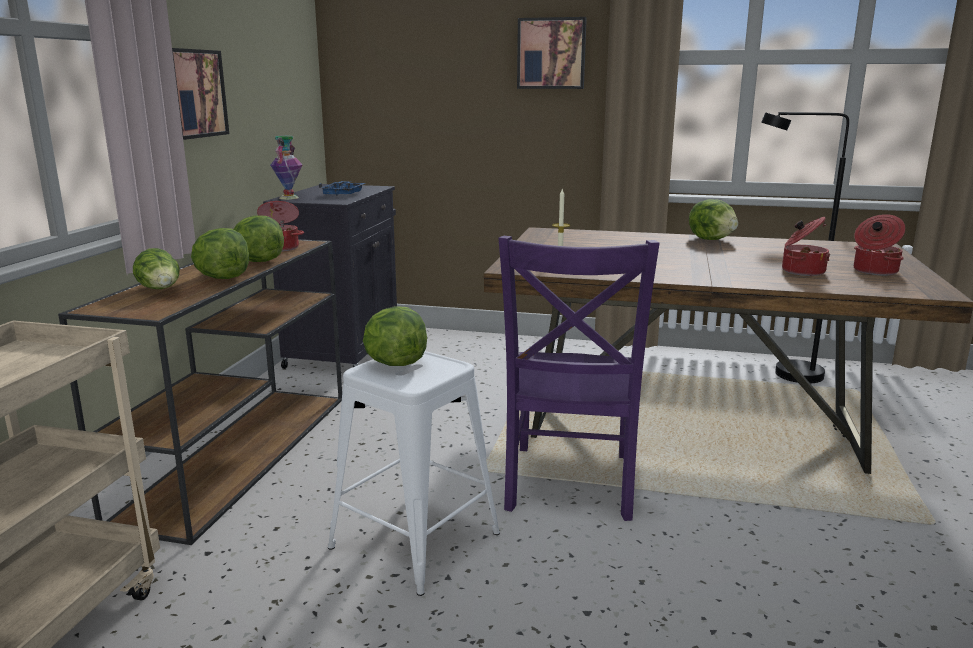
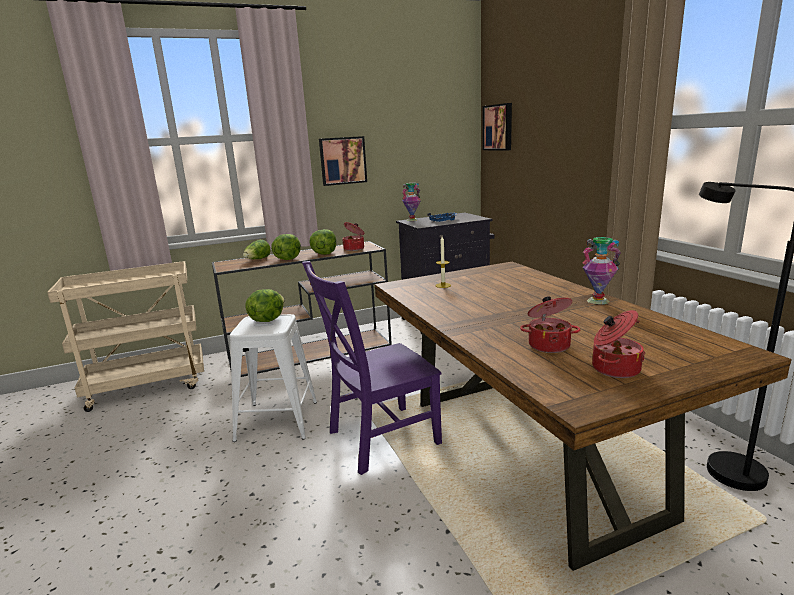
camera: 55 degrees right, 0 degrees up
picture [517,17,587,89] -> picture moved to [483,103,512,151]
lettuce [689,199,738,240] -> vase [582,237,621,305]

